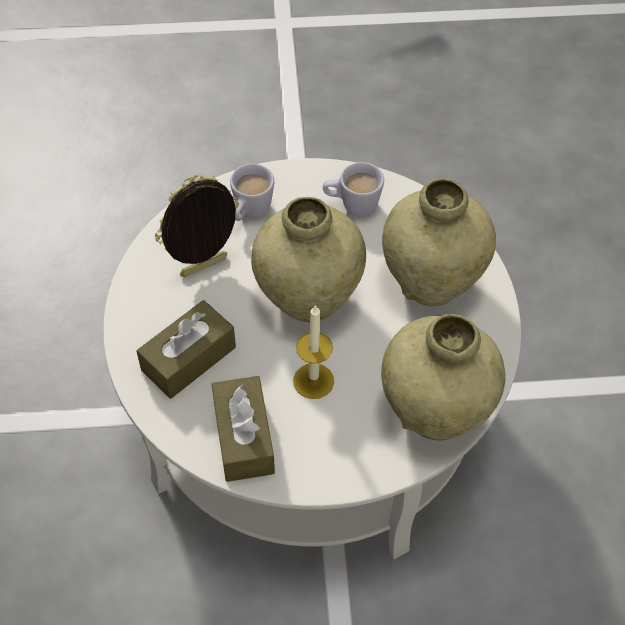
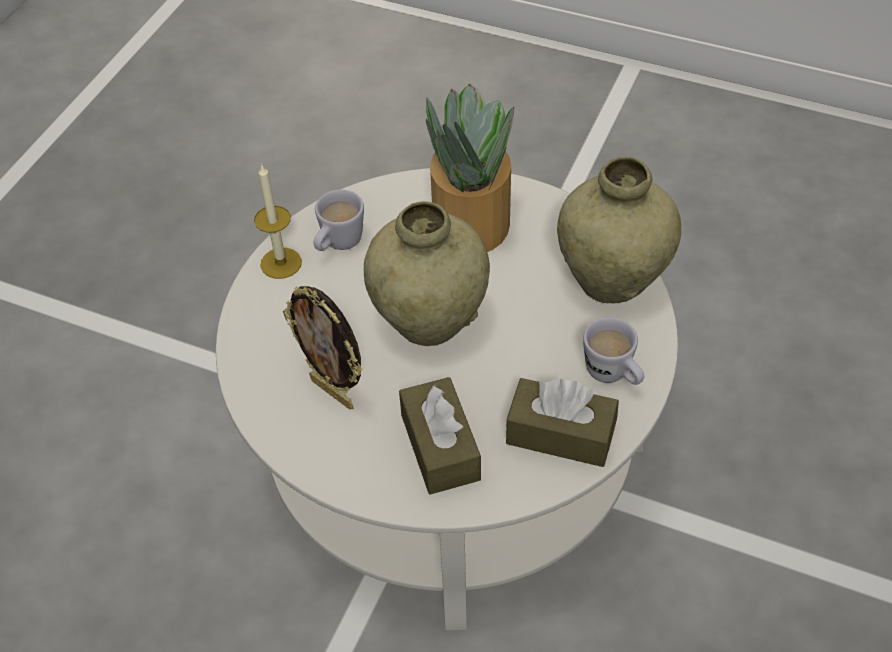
camera: 60 degrees left, 5 degrees down
picture frame [155,175,239,277] -> picture frame turned 45 degrees counterclockwise [283,286,362,410]
white mug [230,164,274,221] -> white mug moved to [583,317,644,385]
candle [293,305,334,399] -> candle moved to [254,164,302,279]
beige vase [382,178,496,306] -> potted plant [426,84,514,252]

